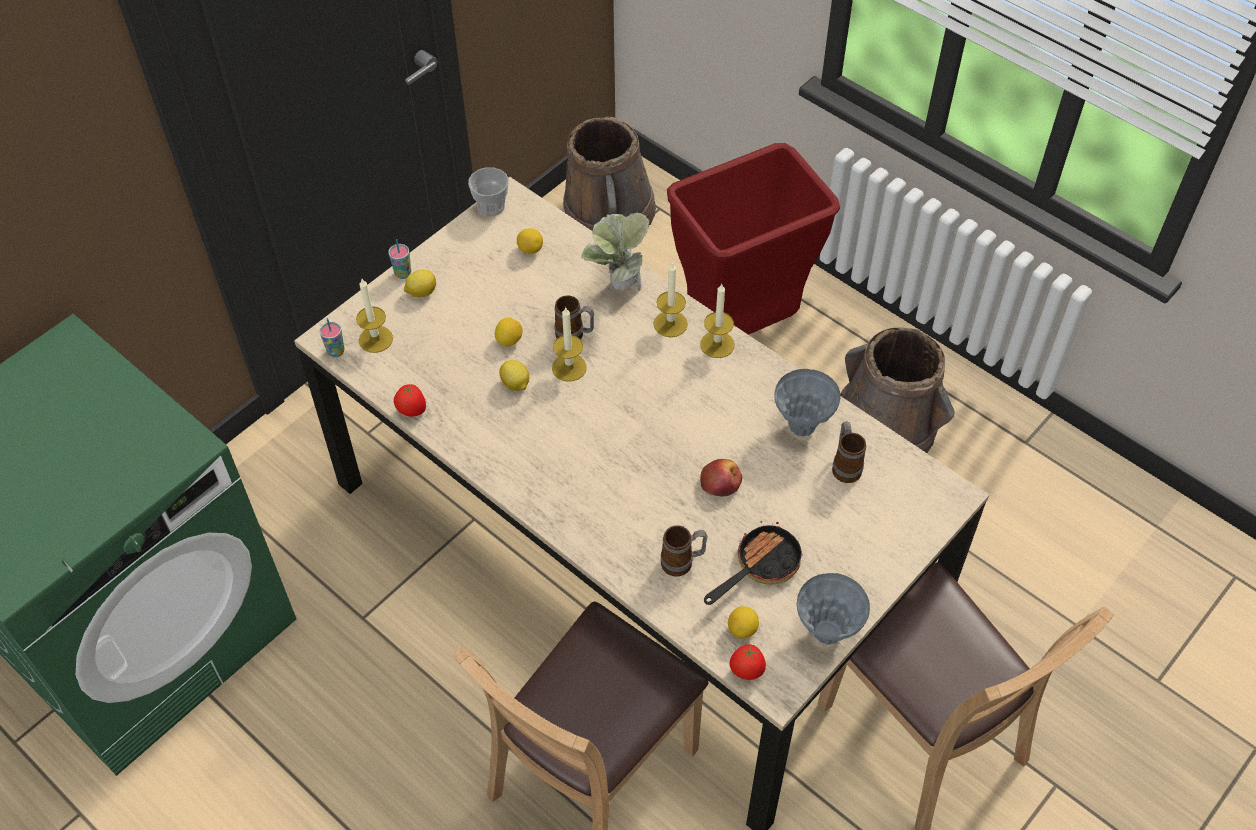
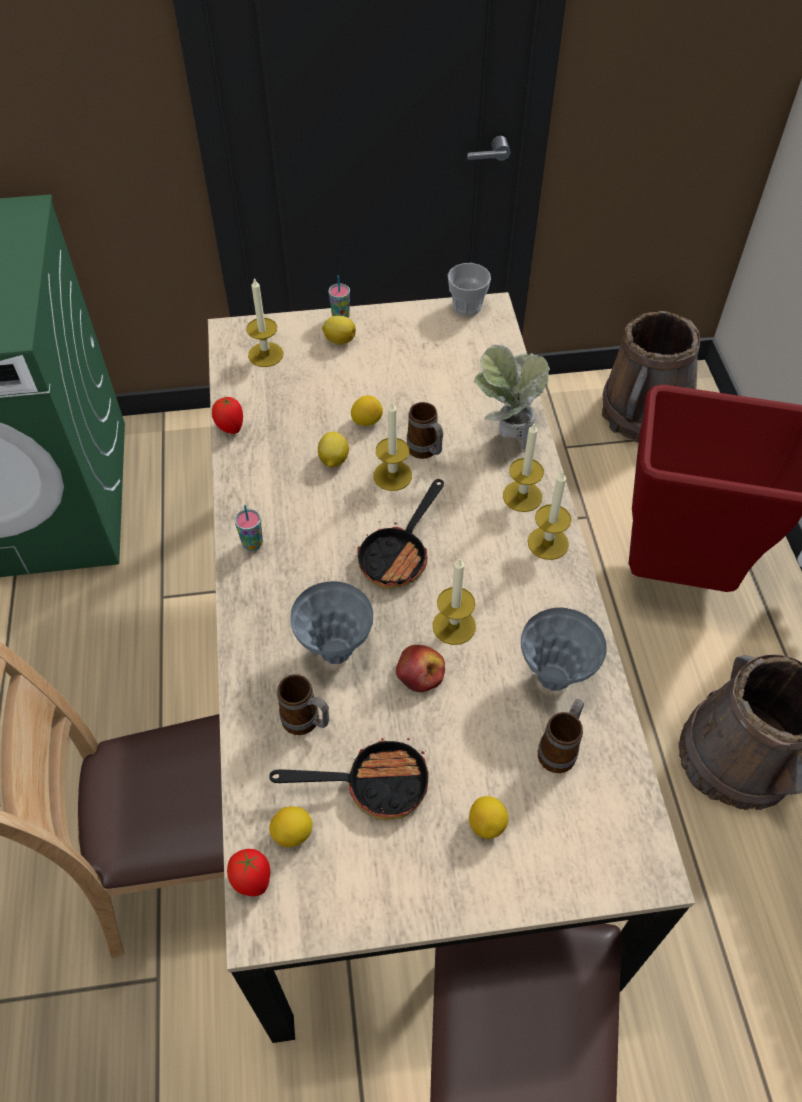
camera: 40 degrees right, 0 degrees up
cup [320,318,345,358] -> cup moved to [235,505,263,551]
lemon [517,228,543,254] -> lemon moved to [469,796,508,839]
grey vase [797,573,870,645] -> grey vase moved to [290,581,373,664]
none -> frying pan [357,479,444,589]
none -> candle [432,558,476,645]

